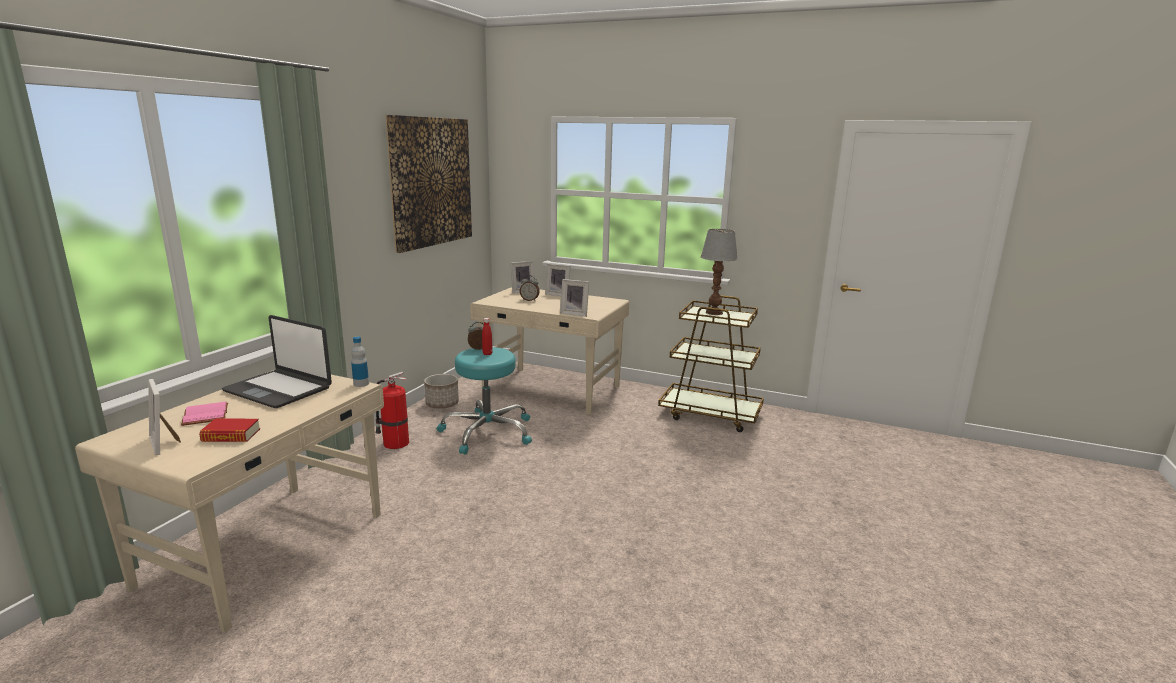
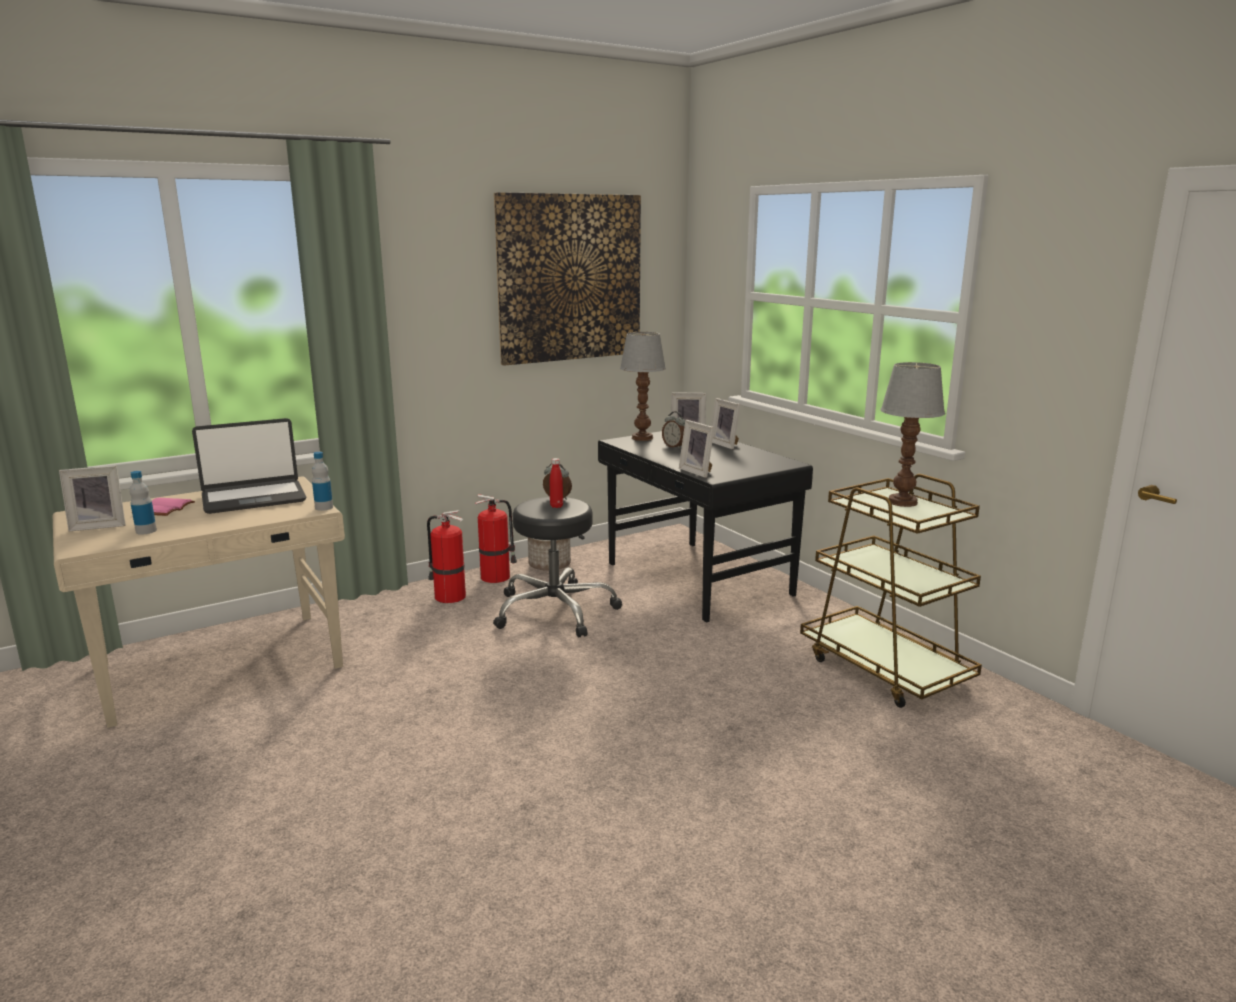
camera: 35 degrees right, 0 degrees up
picture frame [148,379,181,455] -> picture frame turned 105 degrees counterclockwise [59,465,126,531]
book [199,419,260,442] -> bottle [130,471,157,535]
laptop [222,315,332,408] -> laptop turned 90 degrees counterclockwise [192,418,306,514]
turquoise stool [437,347,532,455] -> black stool [493,497,622,637]
beige desk [470,287,629,415] -> black desk [598,431,813,623]
none -> fire extinguisher [475,494,517,583]
none -> table lamp [620,332,666,441]

